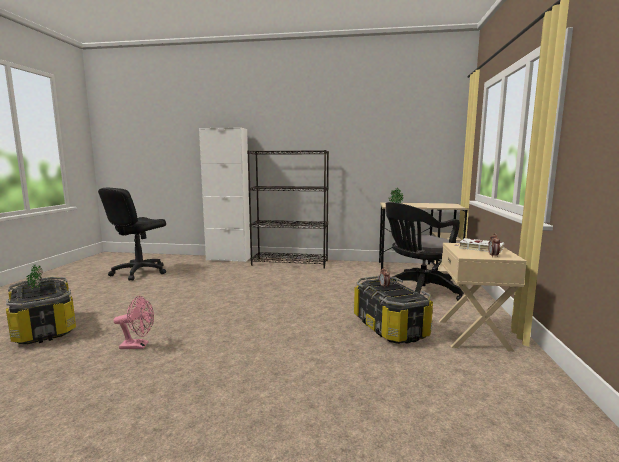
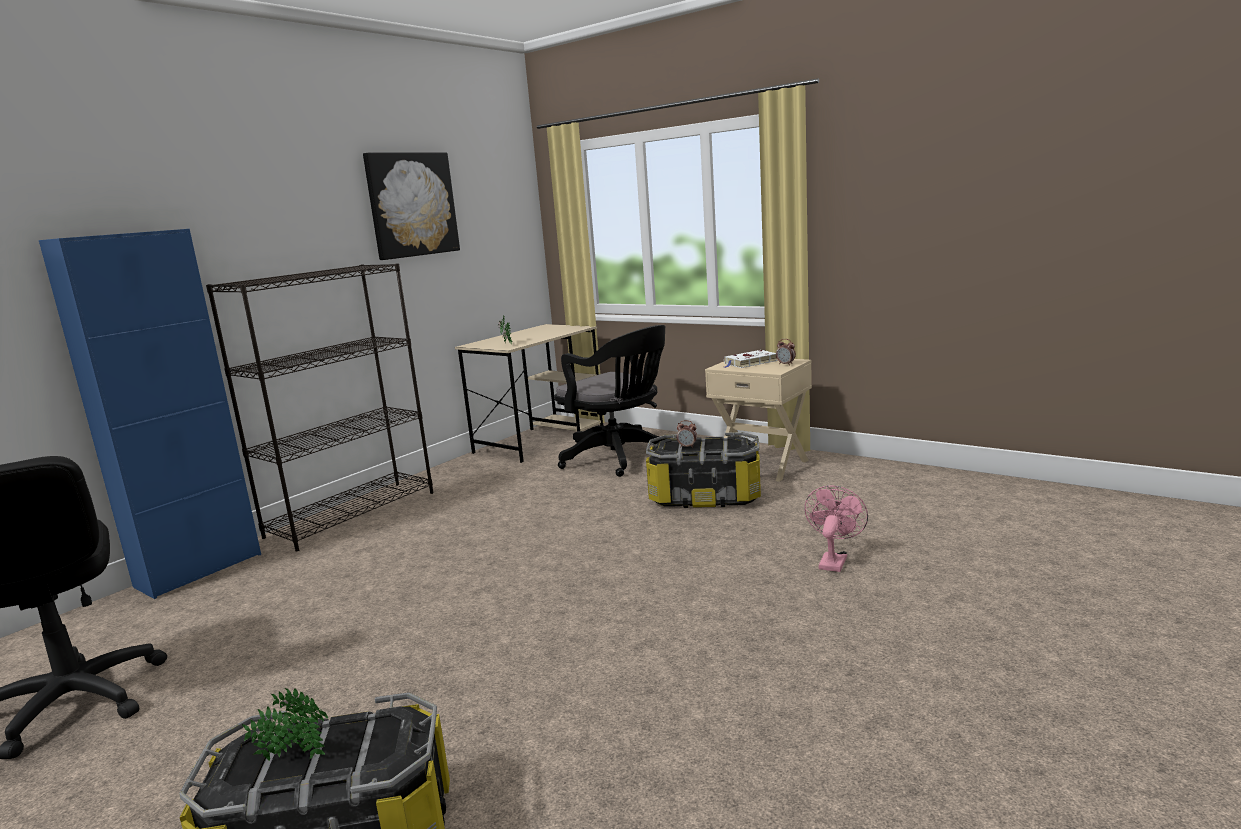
camera: 60 degrees left, 5 degrees up
pink fan [113,296,154,349] -> pink fan moved to [804,486,868,572]
white cabinet [199,127,251,262] -> blue cabinet [39,229,261,599]
black office chair [386,202,464,301] -> black office chair turned 45 degrees counterclockwise [554,325,668,477]
none -> picture [363,152,460,260]

